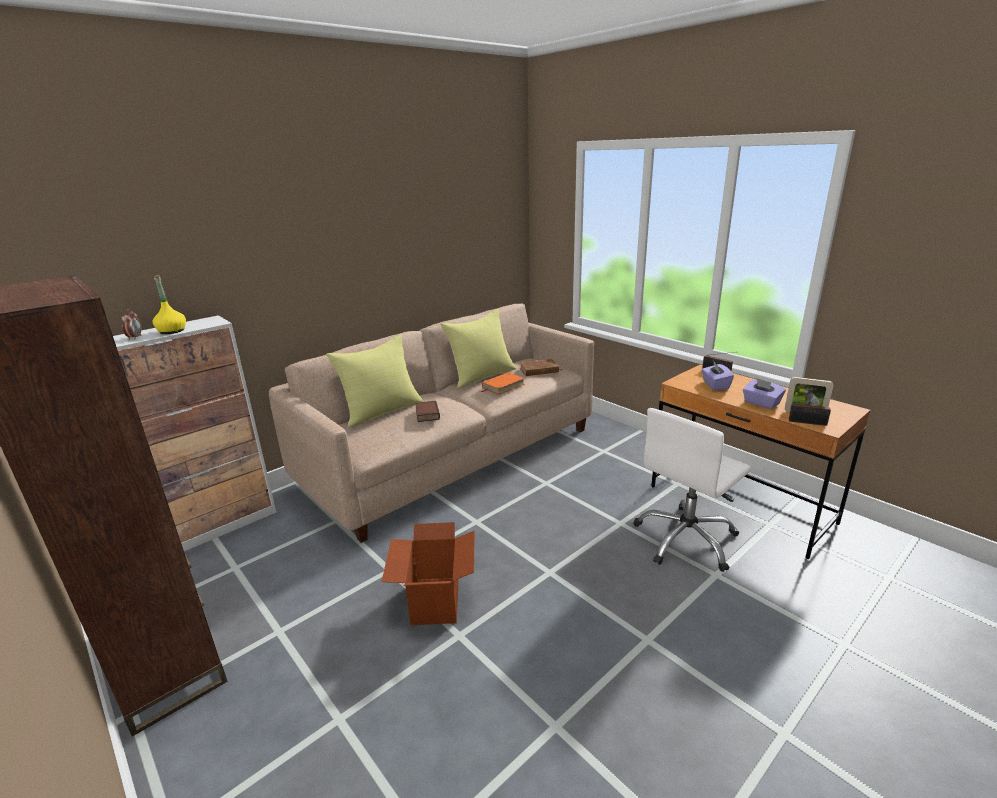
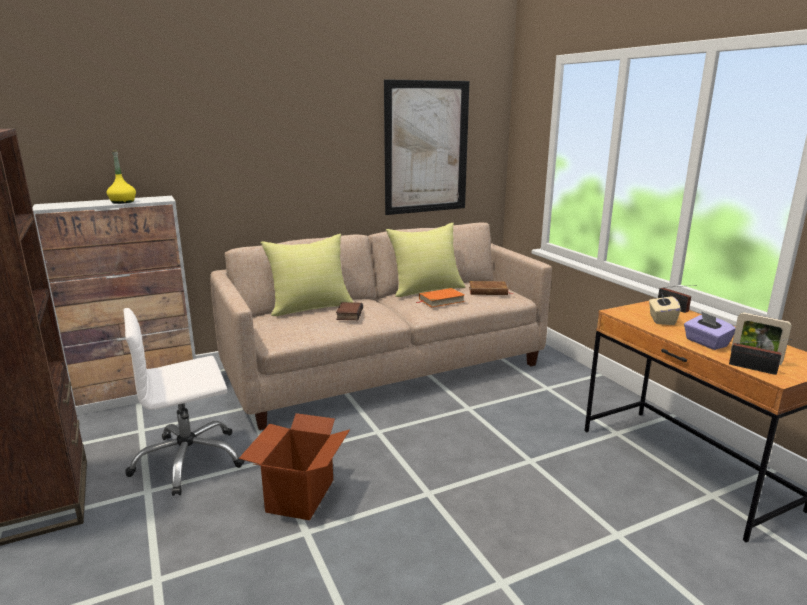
camera: 15 degrees right, 5 degrees down
alarm clock [121,309,142,340] -> none
white office chair [633,408,751,572] -> white office chair moved to [123,308,244,496]
purple tissue box [702,361,734,390] -> beige tissue box [649,292,681,325]
none -> picture [384,79,470,215]

